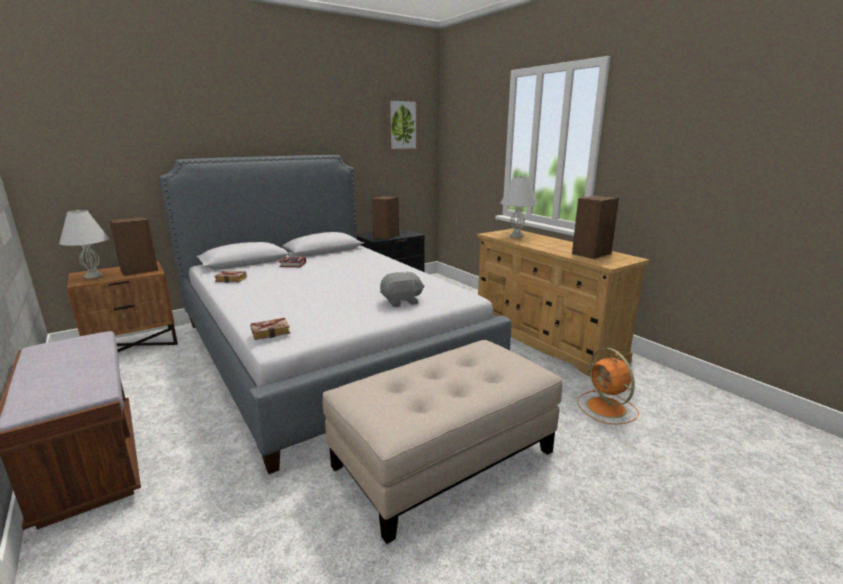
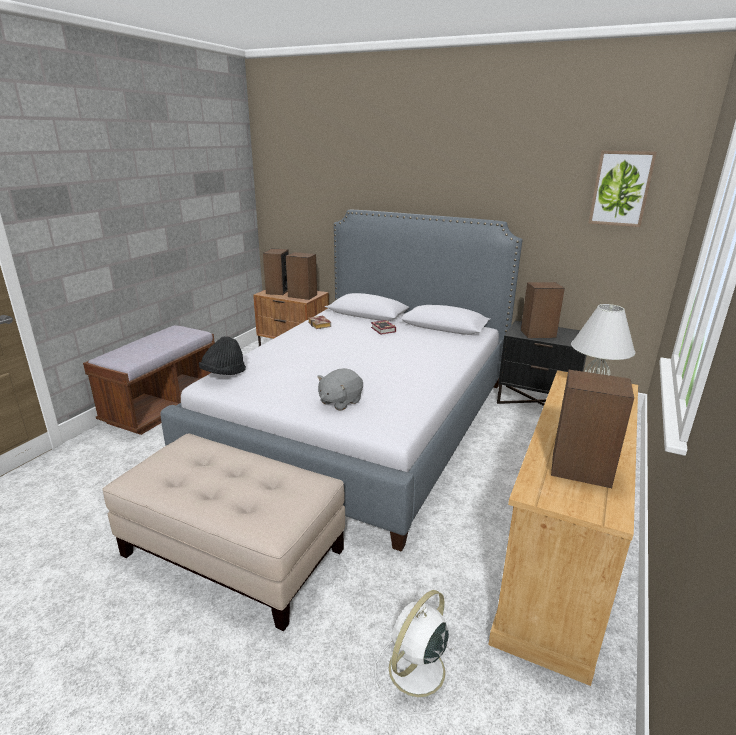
camera: 60 degrees right, 5 degrees up
white table lamp [59,210,109,279] -> speaker [263,248,289,295]
book [250,318,290,340] -> black hat [199,336,246,375]
grey plush toy [380,272,424,307] -> grey plush toy turned 90 degrees clockwise [317,368,363,411]
orange fan [577,348,639,425] -> white fan [375,590,455,715]

